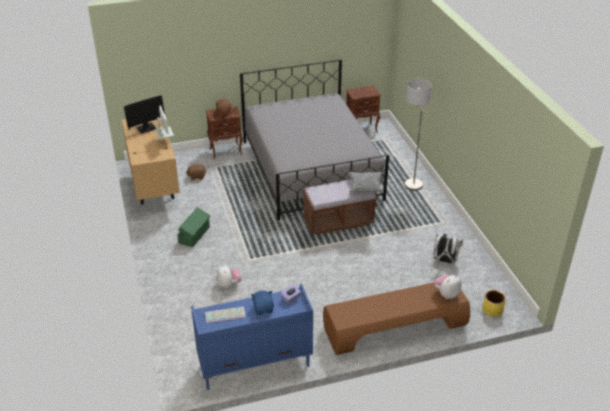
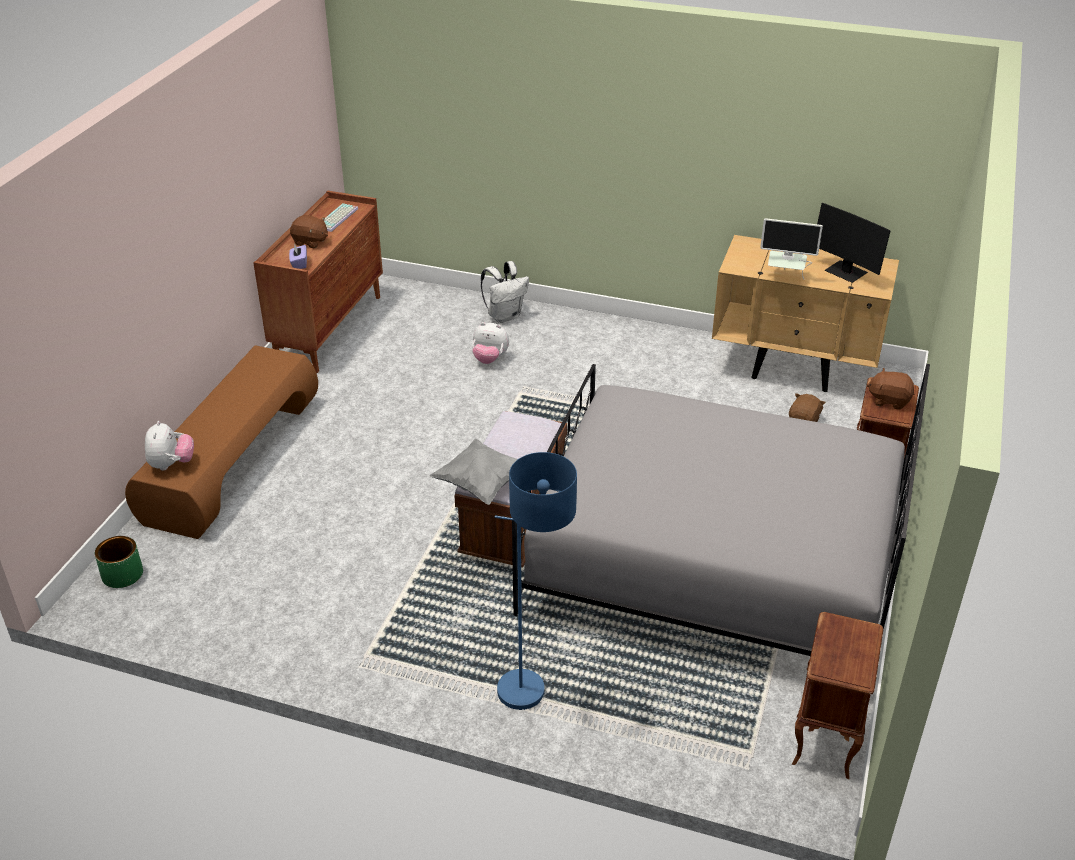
camera: 125 degrees right, 0 degrees up
monitor [124,95,165,134] -> monitor turned 45 degrees counterclockwise [817,203,891,283]
green storage box [178,207,210,247] -> none
blue cabinet [191,283,313,390] -> brown cabinet [253,190,383,373]
blue plush toy [251,290,274,315] -> brown plush toy [290,215,328,248]
grey floor lamp [405,79,432,190] -> blue floor lamp [495,452,577,710]
white backpack [434,233,463,264] -> white backpack moved to [481,261,529,323]
yellow planter [482,290,506,317] -> green planter [95,536,143,588]

